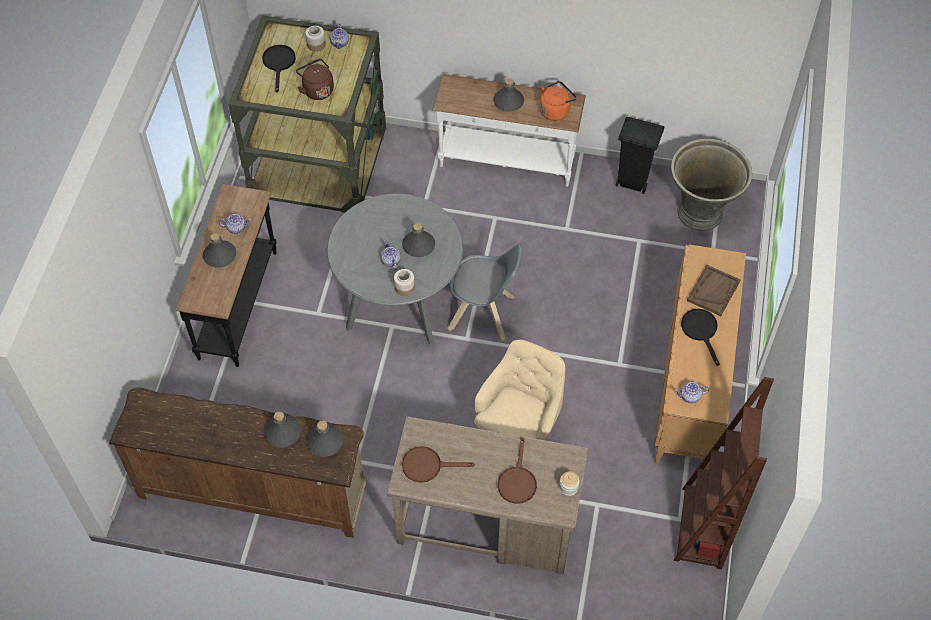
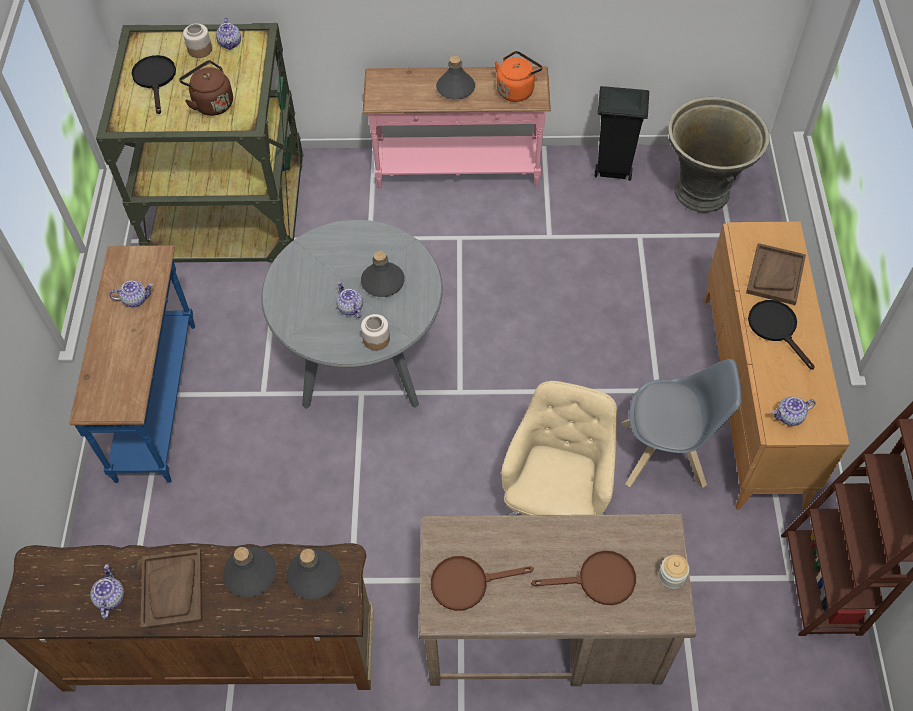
camera: 10 degrees left, 0 degrees up
black console table [176,184,277,367] -> blue console table [69,245,195,483]
grey bottle [203,233,236,268] -> none
white console table [433,74,586,187] -> pink console table [363,66,551,189]
grey chair [447,244,523,341] -> grey chair moved to [621,359,742,488]
brown frying pan [498,437,537,504] -> brown frying pan turned 90 degrees counterclockwise [531,550,636,605]
none -> teapot [90,564,125,619]
none -> brown tray [141,549,202,630]

